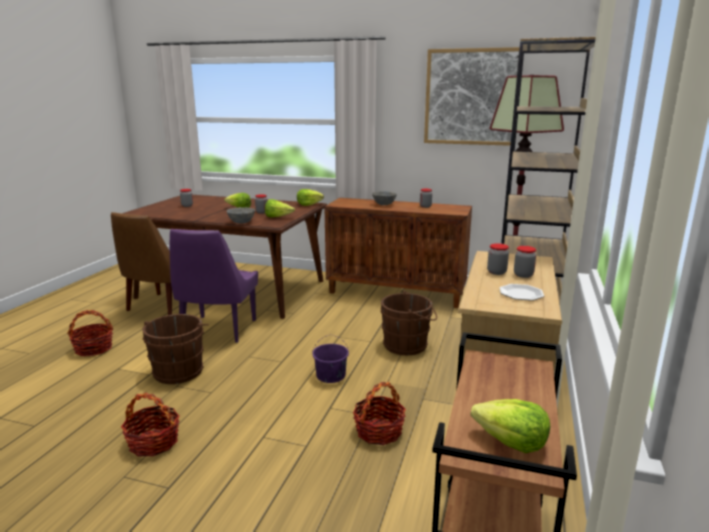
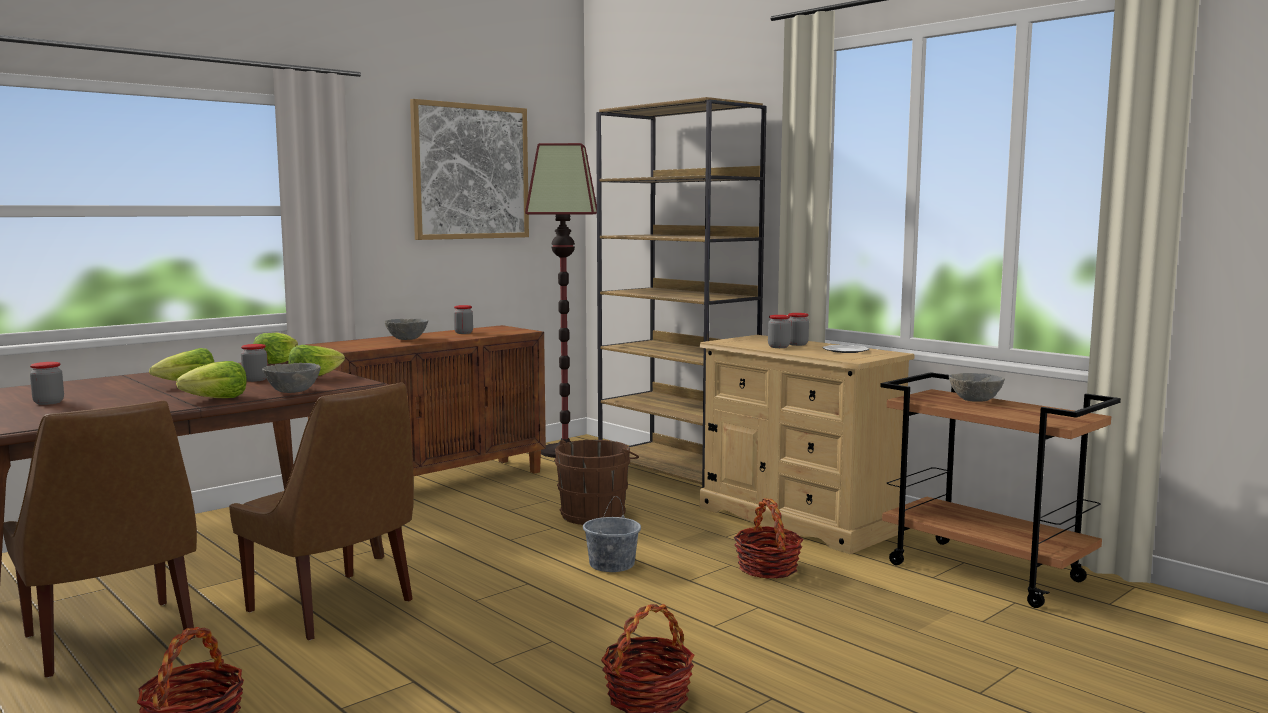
camera: 60 degrees left, 10 degrees down
brown bucket [142,314,209,384] -> none
purple chair [170,229,258,343] -> brown chair [229,382,414,640]
purple bucket [312,335,349,383] -> grey bucket [583,496,641,572]
lettuce [471,399,550,453] -> lettuce moved to [176,361,247,398]
none -> grey bowl [949,373,1005,402]

